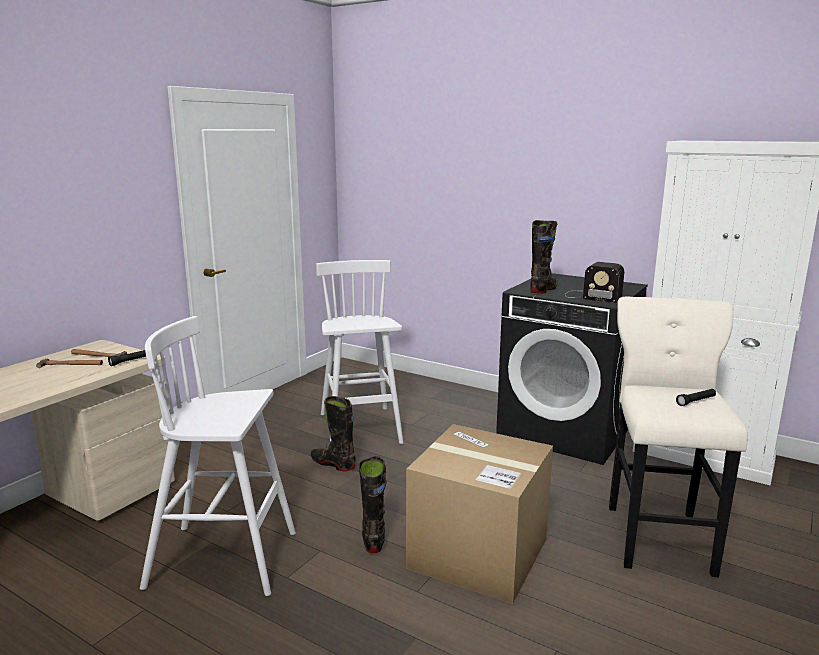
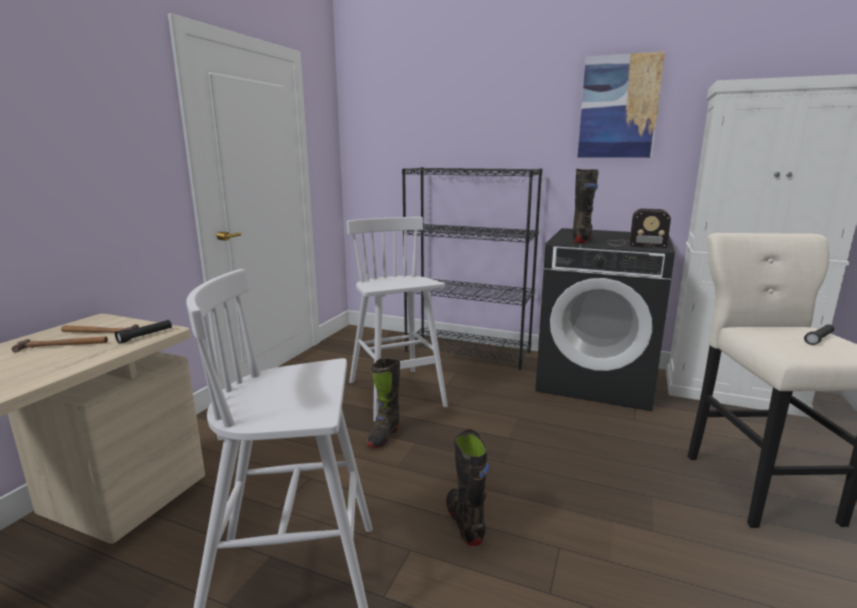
camera: 10 degrees left, 0 degrees up
black boot [311,396,356,471] -> black boot turned 90 degrees counterclockwise [366,358,400,448]
cardboard box [406,424,553,604] -> none
none -> black bookcase [402,167,542,370]
none -> picture [578,51,665,158]

